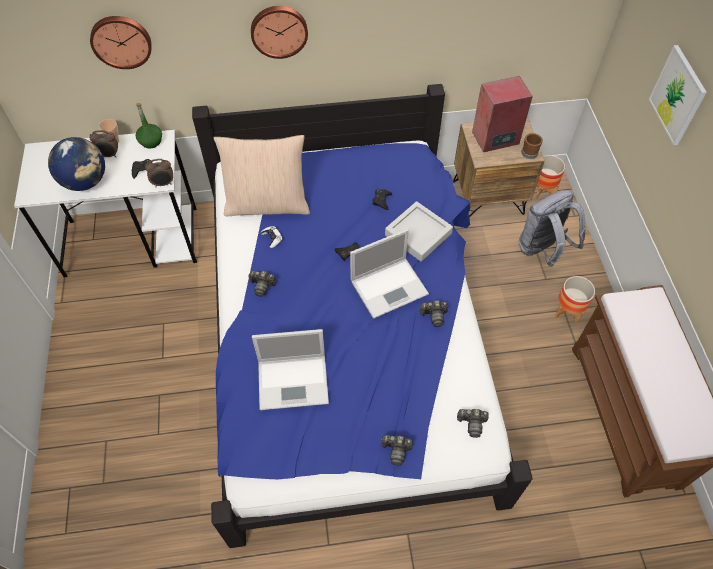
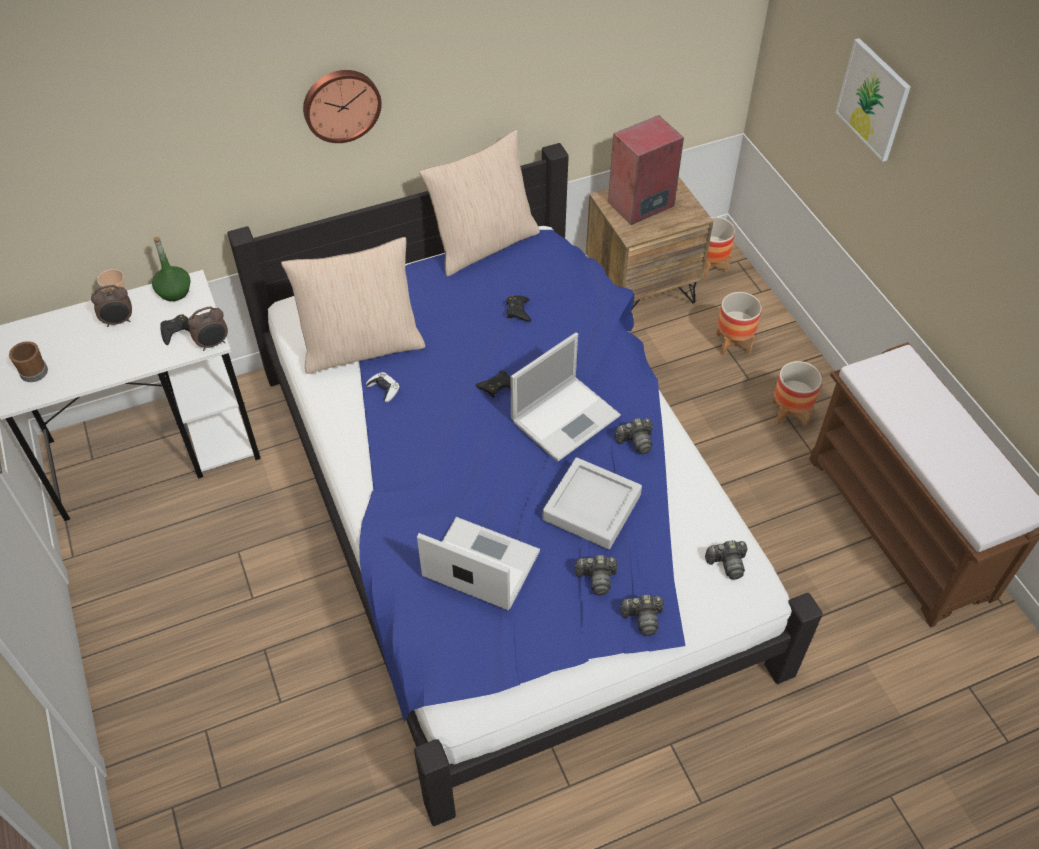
camera: 15 degrees left, 5 degrees down
globe [48,137,105,191] -> none
wall clock [90,16,152,69] -> none
camera [249,271,277,297] -> camera moved to [575,555,617,595]
laptop [252,329,329,410] -> laptop turned 135 degrees counterclockwise [417,517,540,610]
grey tray [385,201,453,262] -> grey tray moved to [542,457,642,549]
grey backpack [519,190,585,267] -> planter [716,292,762,355]
brown mug [521,133,543,159] -> brown mug moved to [9,341,48,382]
none -> beige pillow [419,130,540,277]

